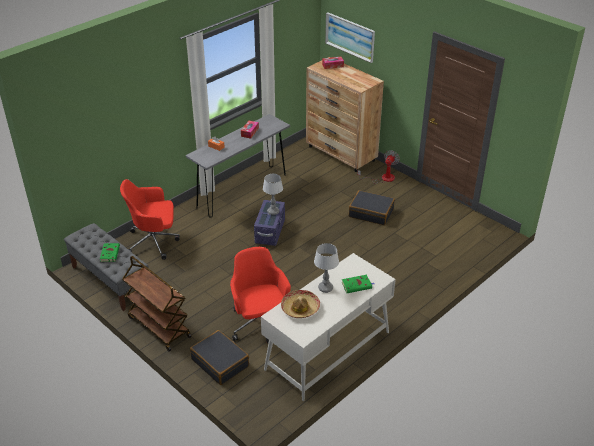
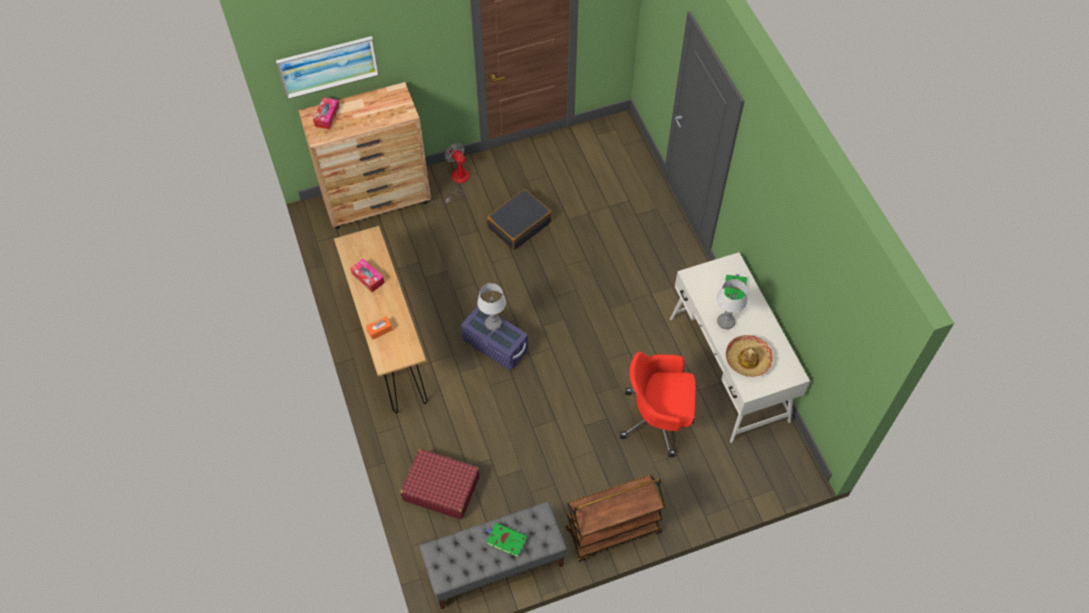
camera: 65 degrees left, 20 degrees up
red office chair [120,179,180,260] -> red suitcase [400,449,480,519]
grey console table [186,114,290,218] -> brown console table [334,226,427,413]
black suitcase [190,330,249,385] -> none

